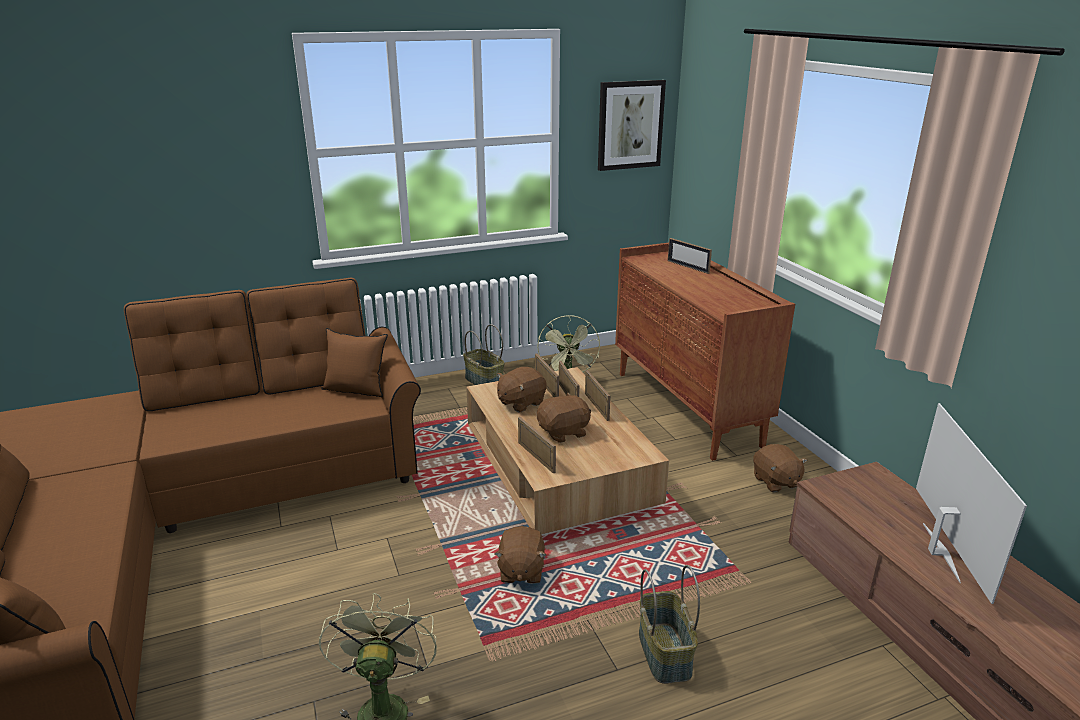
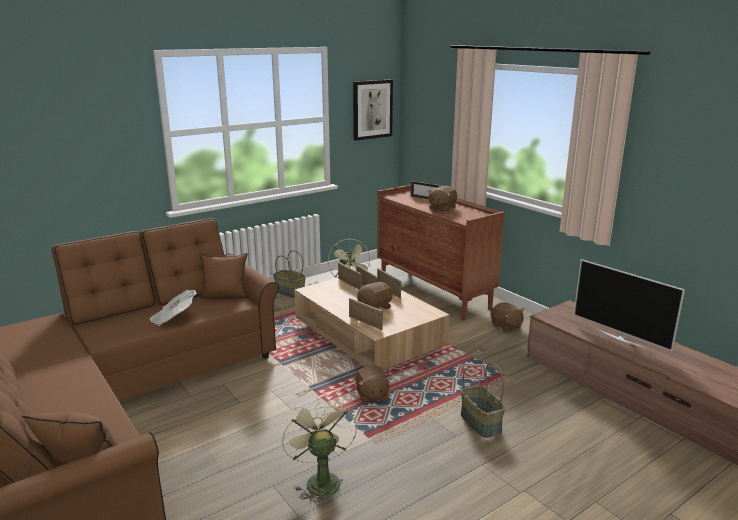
camera: 15 degrees left, 5 degrees down
brown plush toy [497,367,547,412] -> brown plush toy moved to [428,186,457,212]
television [916,403,1027,604] -> television turned 150 degrees clockwise [574,259,685,351]
none -> newspaper [149,290,197,326]

